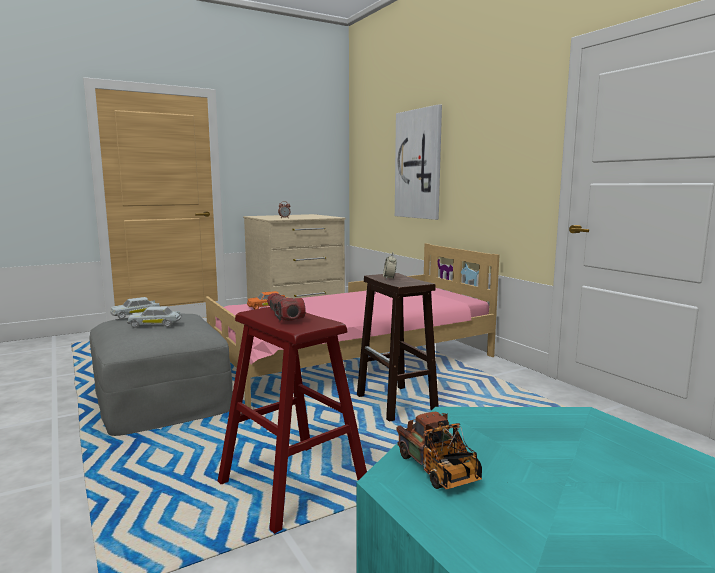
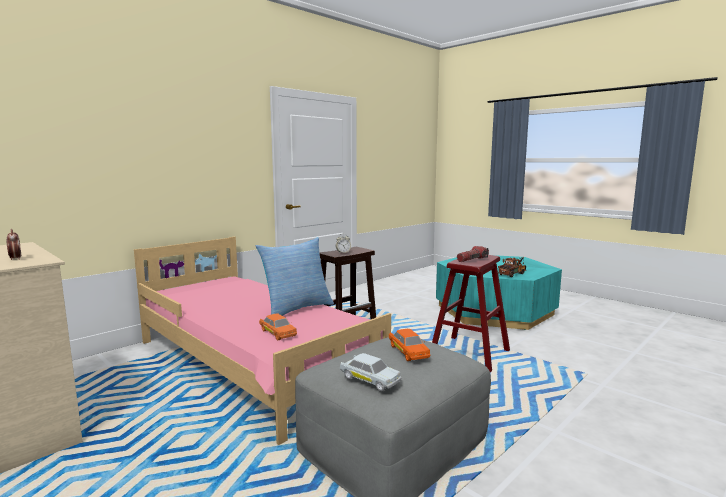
camera: 105 degrees left, 0 degrees up
white toy car [127,306,181,328] -> orange toy car [389,329,430,361]
picture [395,104,442,220] -> none
none -> pillow [256,237,334,316]

